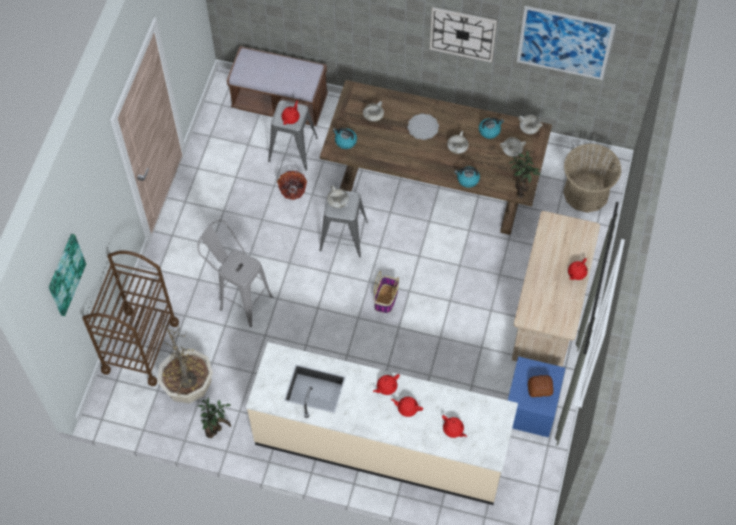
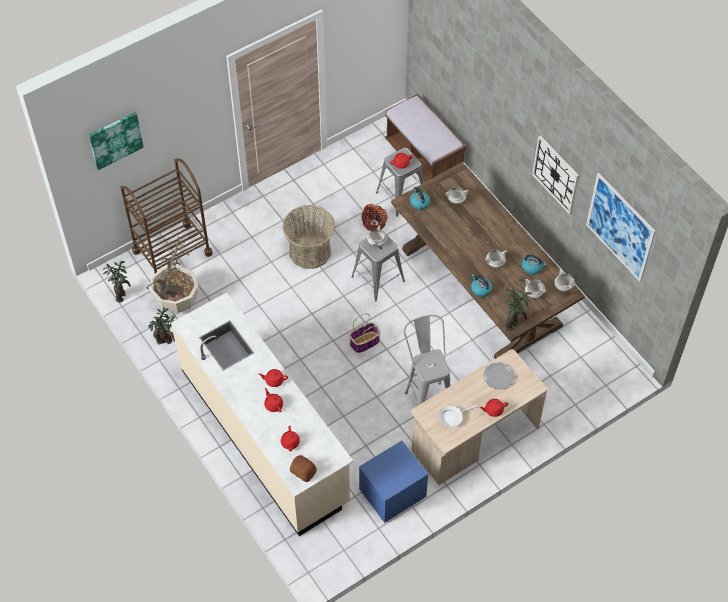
camera: 40 degrees right, 5 degrees down
grey stool [197,219,273,327] -> grey stool moved to [404,315,450,406]
plate [407,113,439,140] -> plate moved to [483,362,515,390]
bread [528,375,553,397] -> bread moved to [290,455,317,482]
basket [563,143,622,213] -> basket moved to [282,205,335,269]
none -> potted plant [102,261,131,303]
none -> white frying pan [439,405,477,427]

